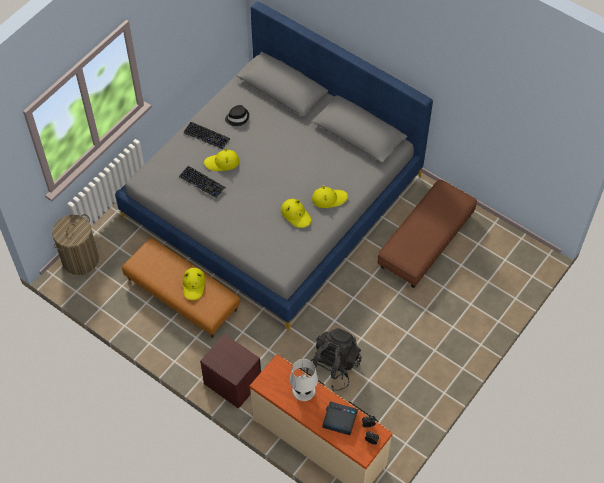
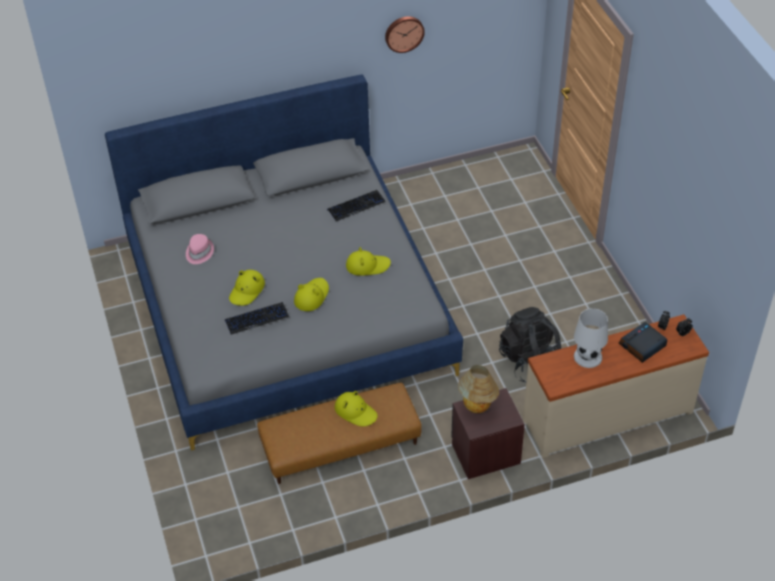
camera: 55 degrees left, 10 degrees down
laundry basket [52,214,99,275] -> none
keyboard [183,122,230,149] -> keyboard moved to [327,190,386,221]
black hat [225,105,249,126] -> pink hat [186,234,214,264]
yellow hat [312,185,348,208] -> yellow hat moved to [294,278,329,311]
brown ottoman [378,179,477,288] -> none
none -> wall clock [385,16,425,53]
none -> table lamp [458,365,499,413]

